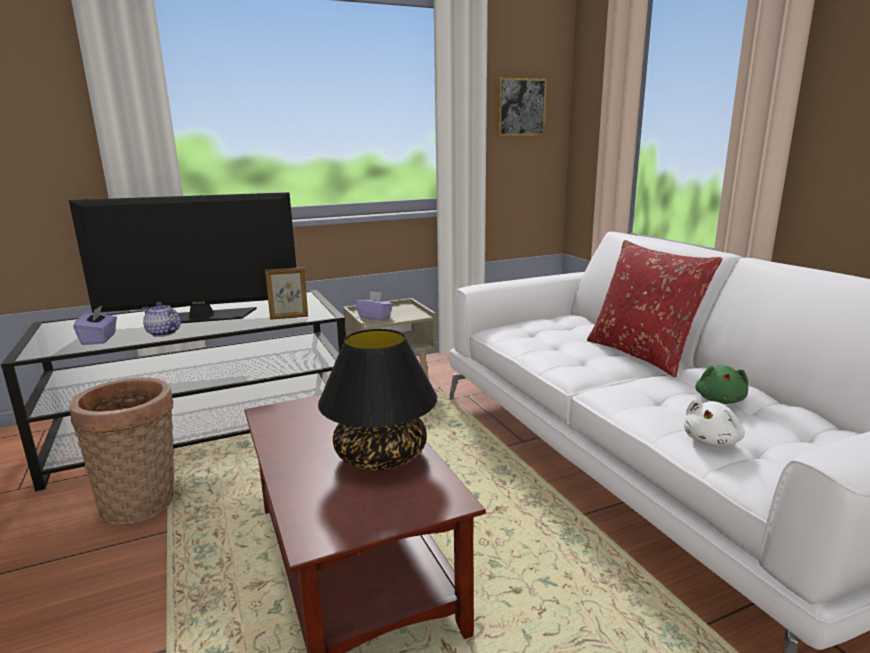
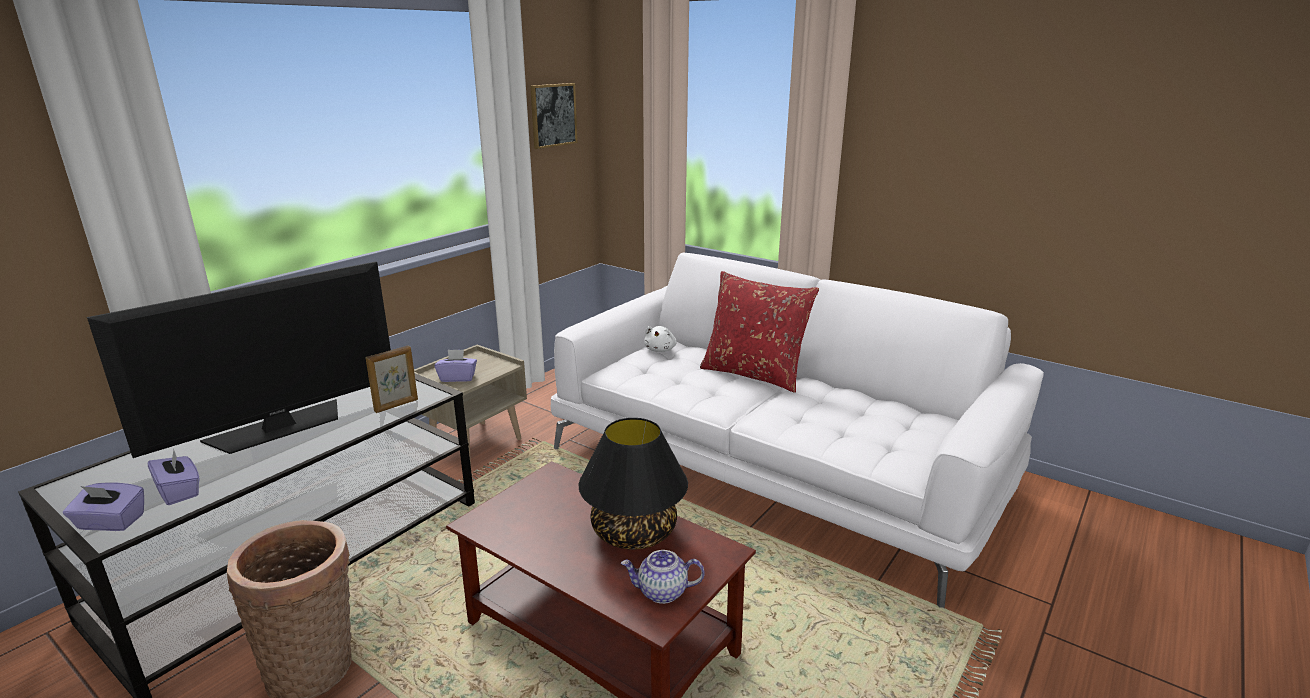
camera: 30 degrees left, 5 degrees up
teapot [142,302,181,337] -> teapot moved to [621,550,705,604]
white plush toy [684,399,745,447] -> white plush toy moved to [644,326,677,352]
green plush toy [695,365,748,404] -> none
none -> purple tissue box [63,482,144,531]

